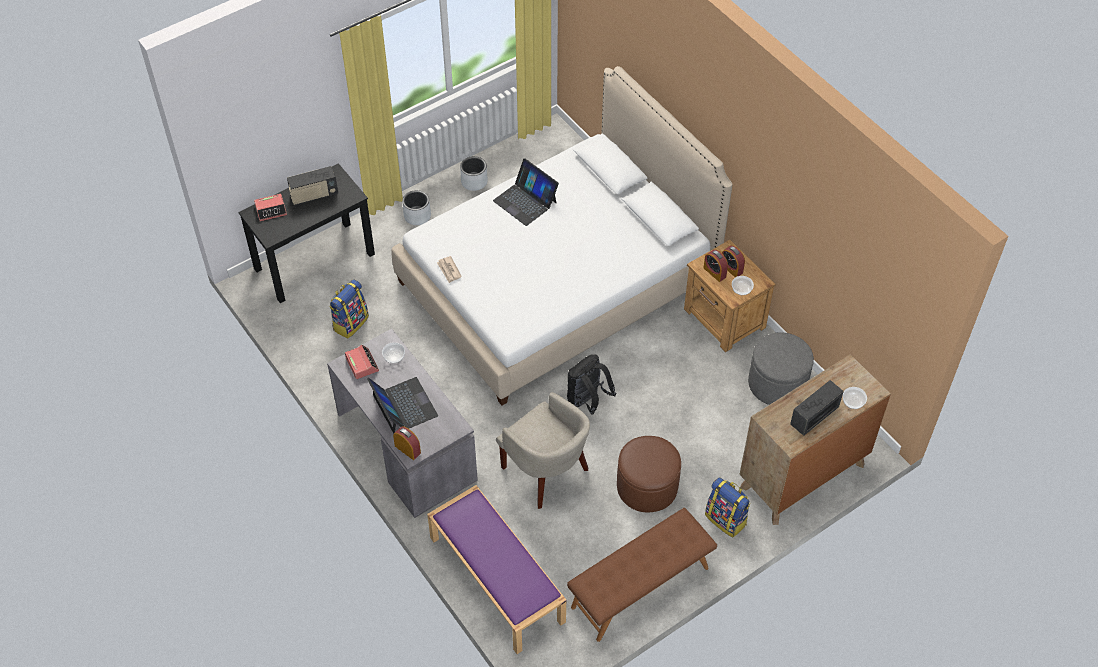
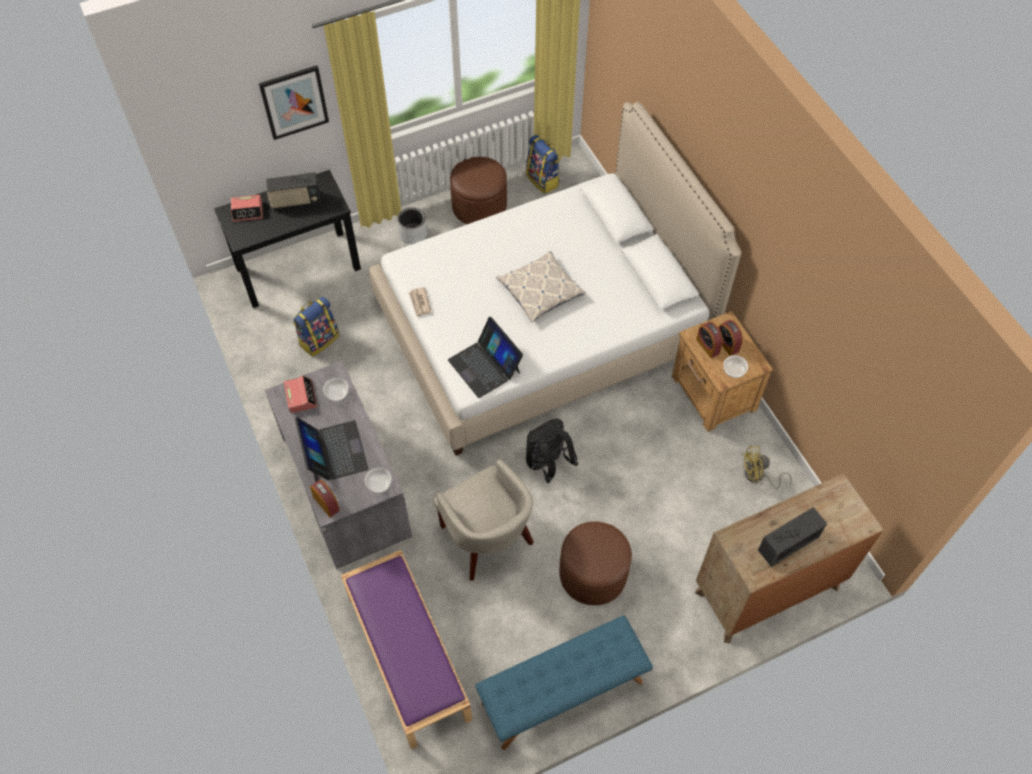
camera: 10 degrees right, 5 degrees up
grey planter [460,156,488,191] -> brown ottoman [450,157,507,224]
laptop [493,158,559,226] -> laptop moved to [448,317,523,398]
brown bench [567,508,717,642] -> blue bench [475,615,653,750]
backpack [705,477,750,538] -> backpack moved to [526,135,560,194]
grey ottoman [748,332,814,405] -> yellow fan [742,446,792,489]
bowl [843,387,867,409] -> bowl moved to [365,468,391,493]
none -> picture [259,65,329,140]
none -> pillow [496,250,586,322]

